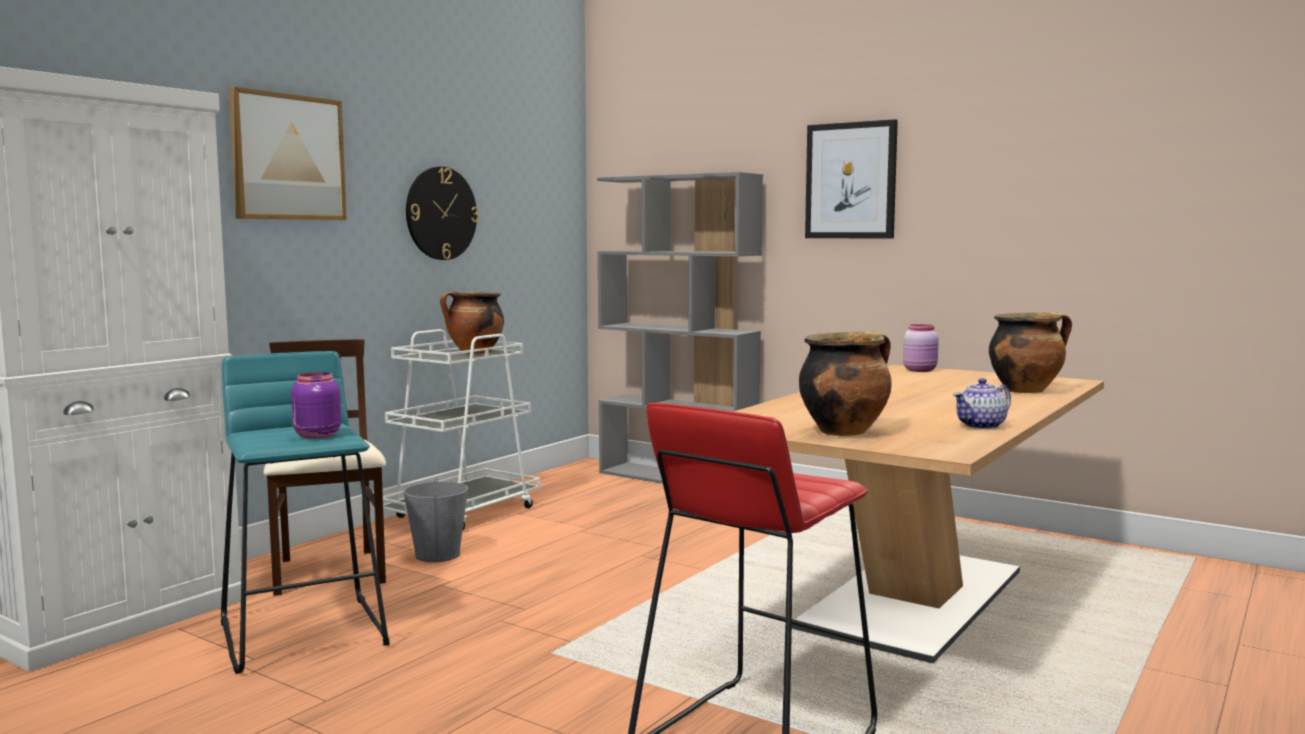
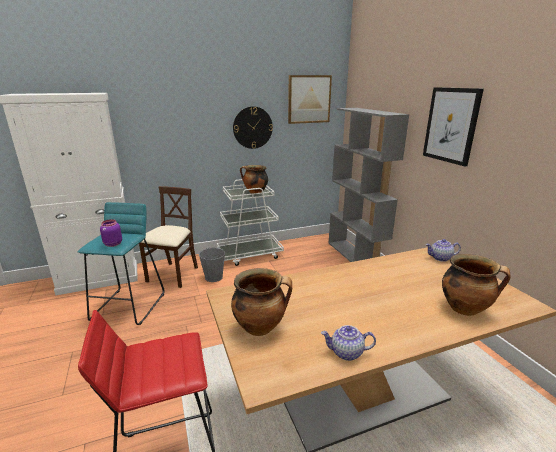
camera: 35 degrees right, 15 degrees up
picture [229,87,347,220] -> picture moved to [288,75,332,124]
pink jar [903,324,939,372] -> teapot [426,239,461,262]

